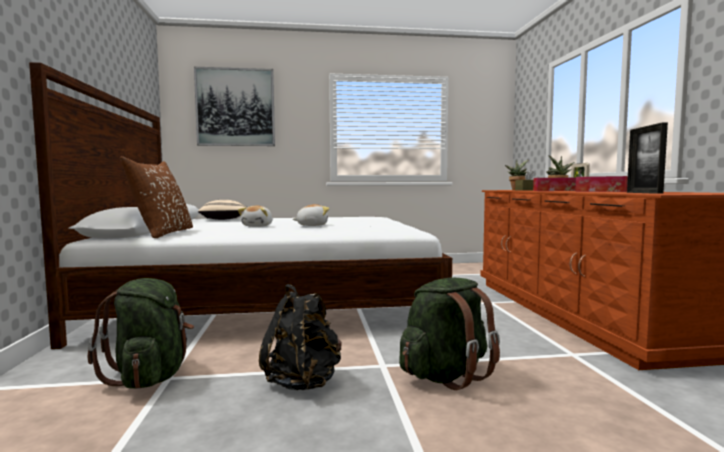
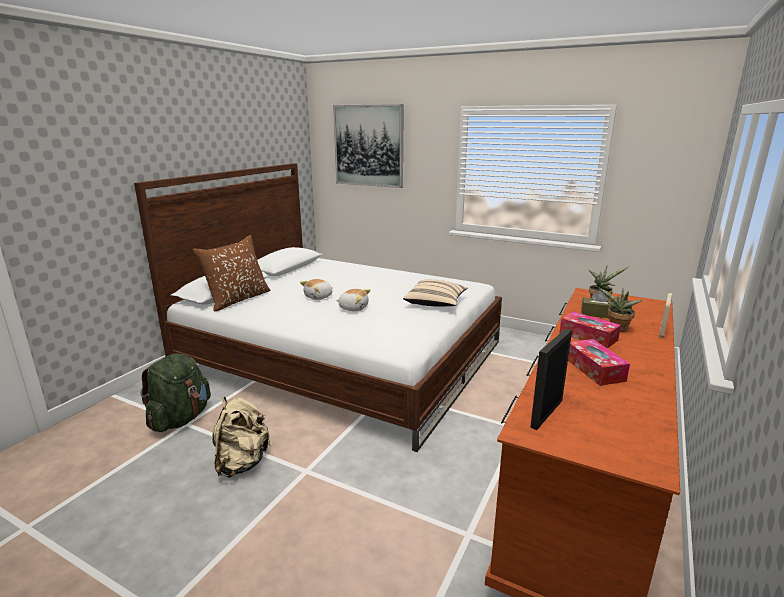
camera: 35 degrees right, 15 degrees up
beige pillow [198,200,247,220] -> beige pillow moved to [403,279,468,307]
black backpack [259,284,341,390] -> beige backpack [212,396,271,478]
green backpack [399,277,500,390] -> none

